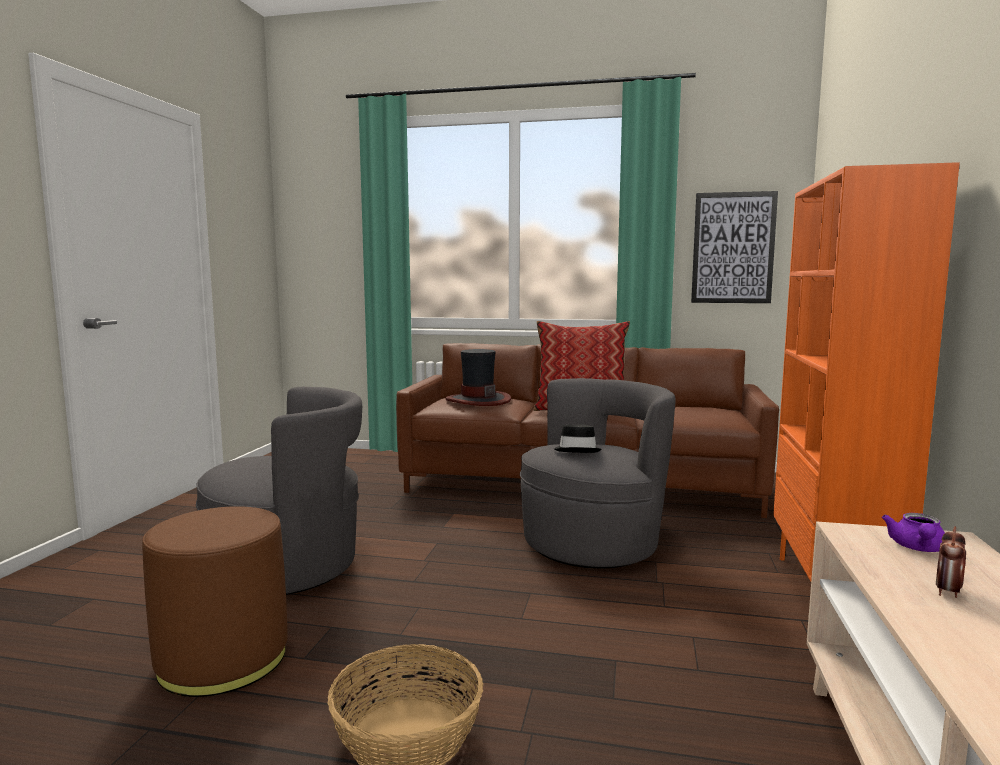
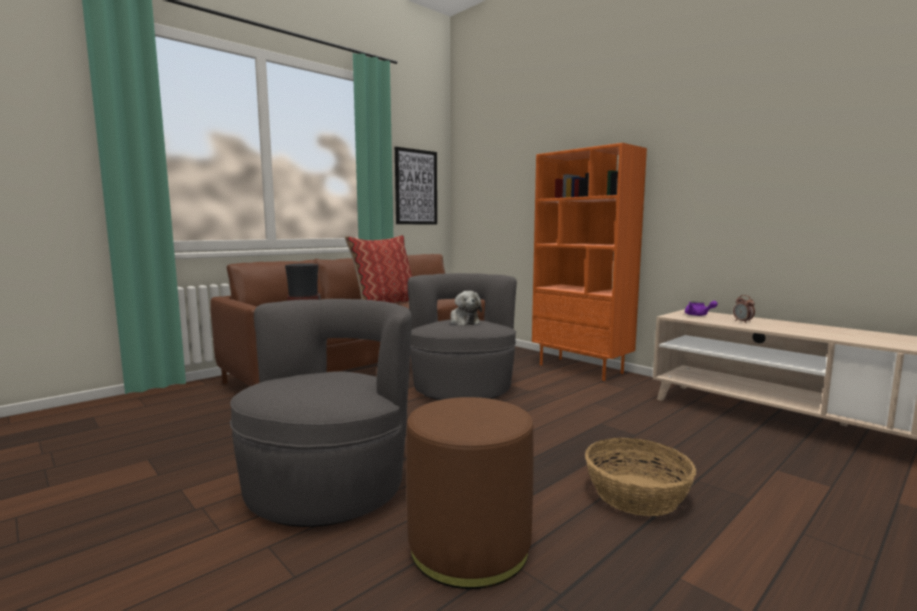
camera: 55 degrees left, 0 degrees up
black hat [554,424,602,453] -> plush toy [450,291,482,326]

